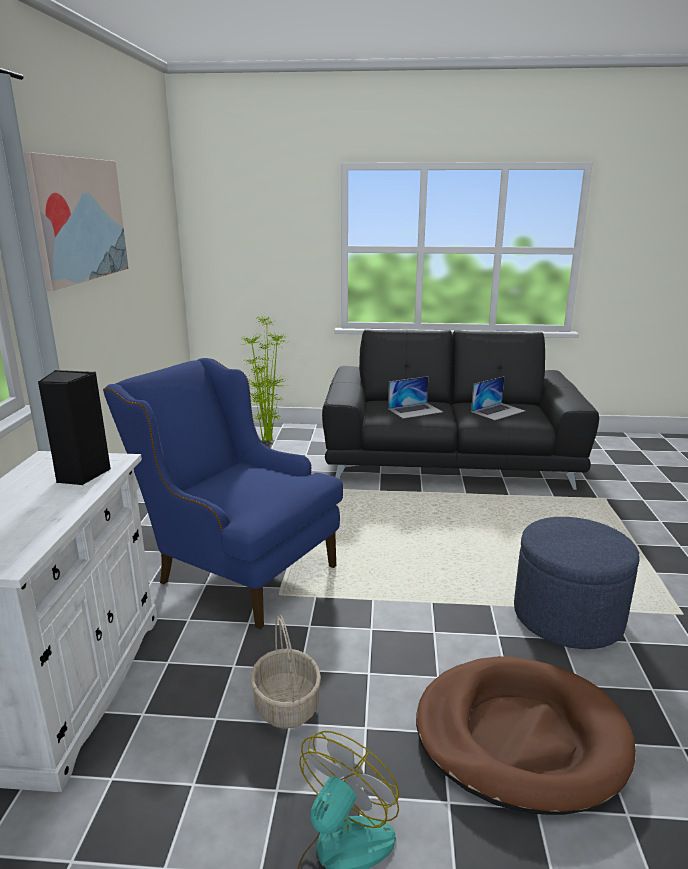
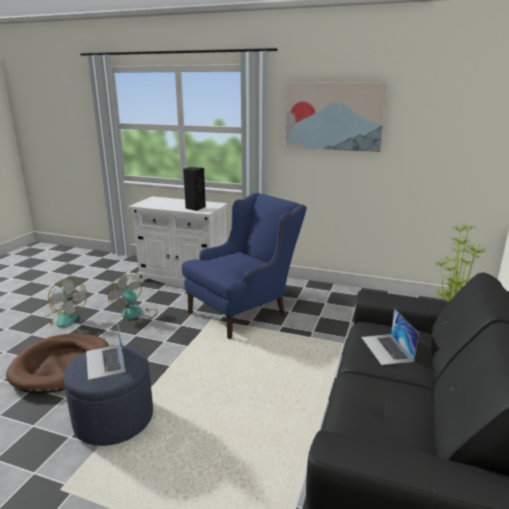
camera: 105 degrees right, 0 degrees up
basket [250,615,321,729] -> fan [108,275,158,324]
laptop [471,376,525,420] -> laptop moved to [86,321,126,380]

